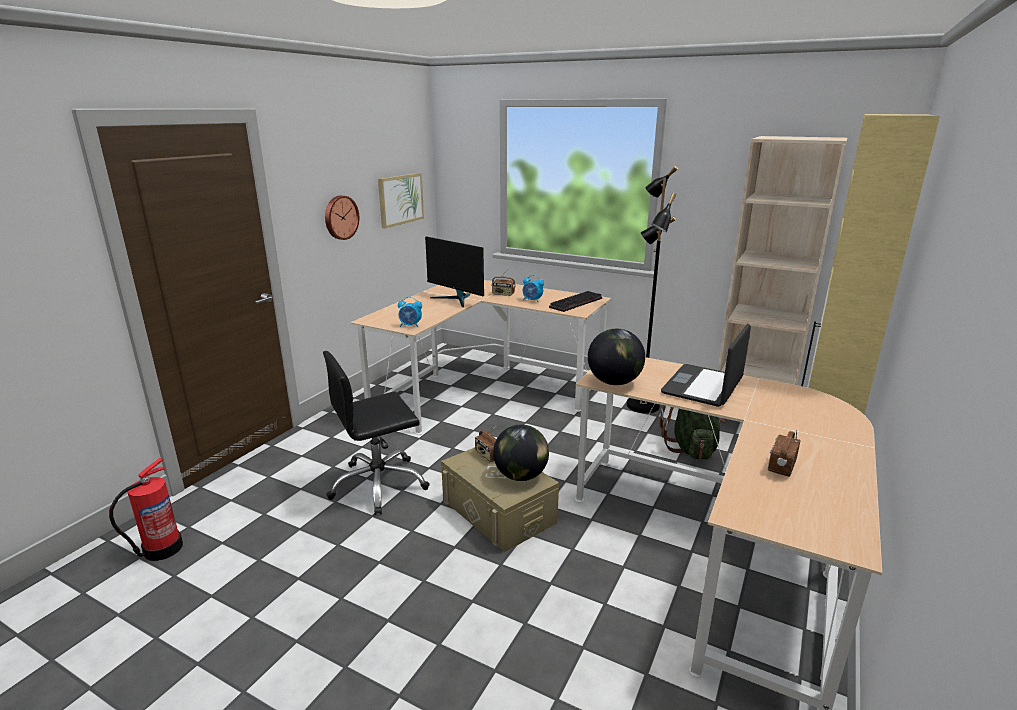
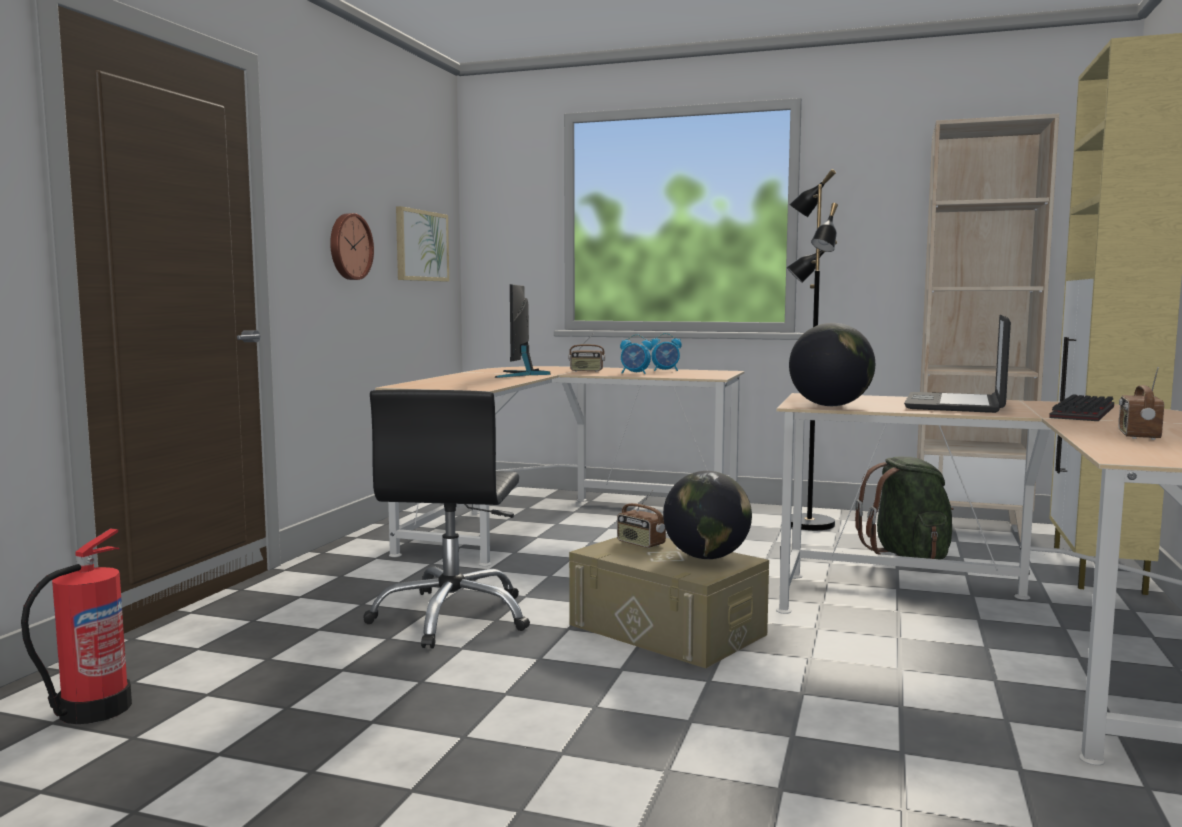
camera: 10 degrees left, 15 degrees down
black office chair [323,351,430,515] -> black office chair turned 45 degrees counterclockwise [363,390,530,648]
alarm clock [398,297,422,327] -> alarm clock moved to [651,333,682,371]
monitor [425,236,484,307] -> monitor turned 60 degrees clockwise [495,284,551,378]
keyboard [549,291,602,312] -> keyboard moved to [1049,394,1114,421]

